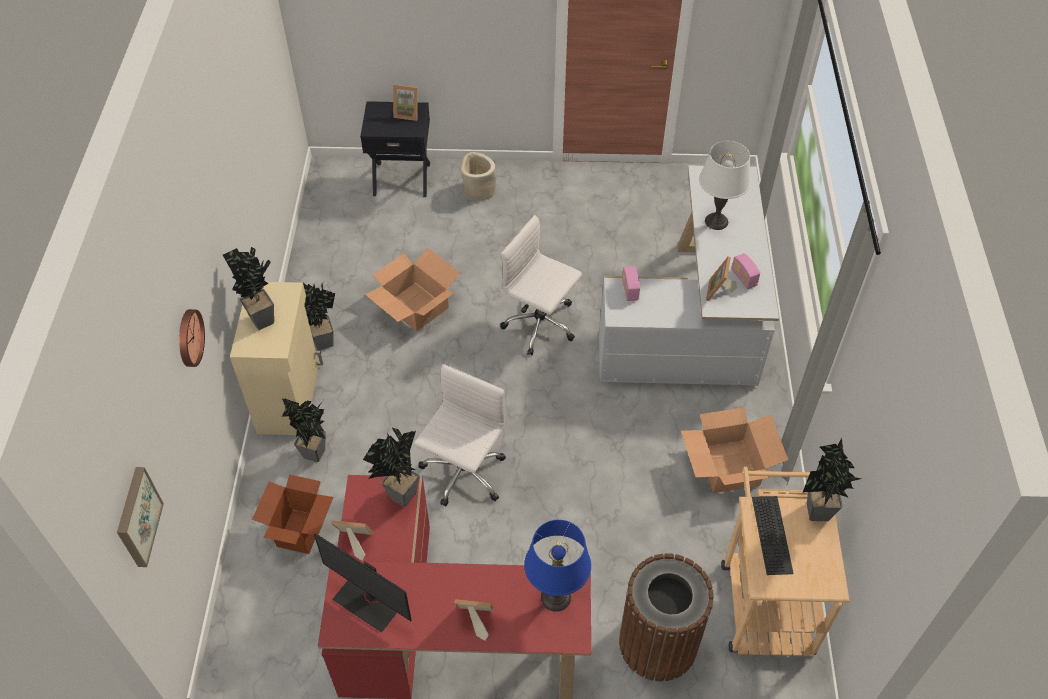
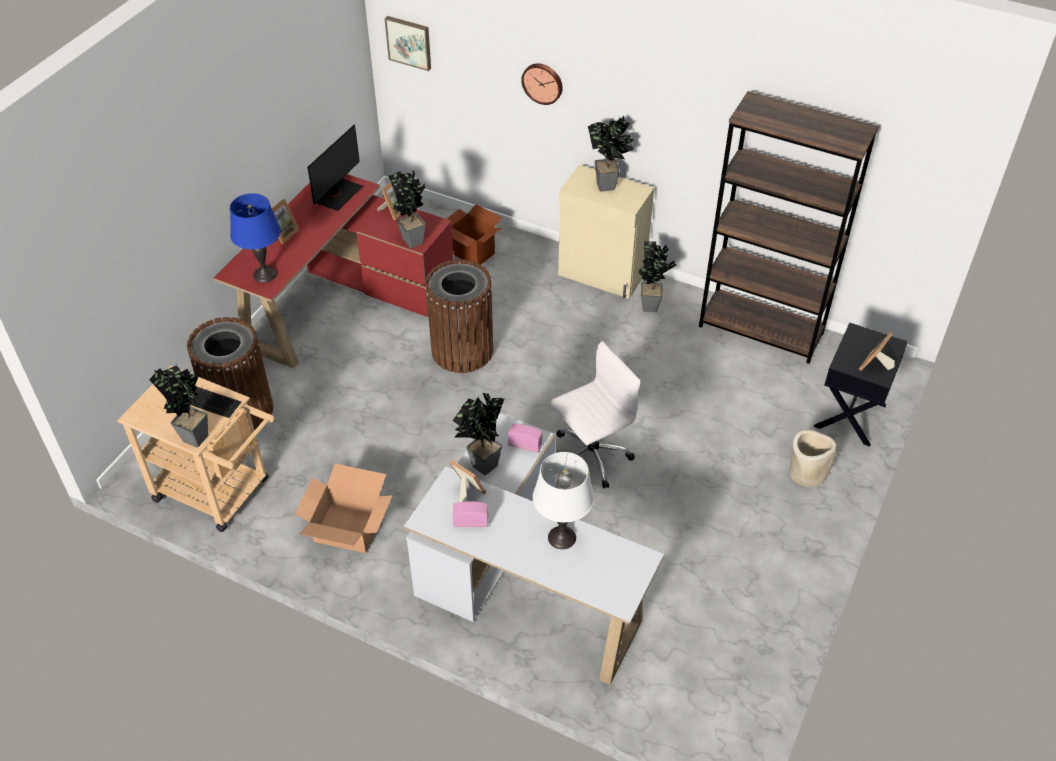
camera: 115 degrees right, 5 degrees down
potted plant [282,398,326,462] -> potted plant moved to [452,393,505,475]
monitor [314,533,412,633] -> monitor turned 150 degrees clockwise [307,125,363,211]
cardboard box [365,247,460,332] -> none
white office chair [414,364,506,506] -> brown trash can [425,259,493,373]
none -> brown bookcase [699,91,879,364]

